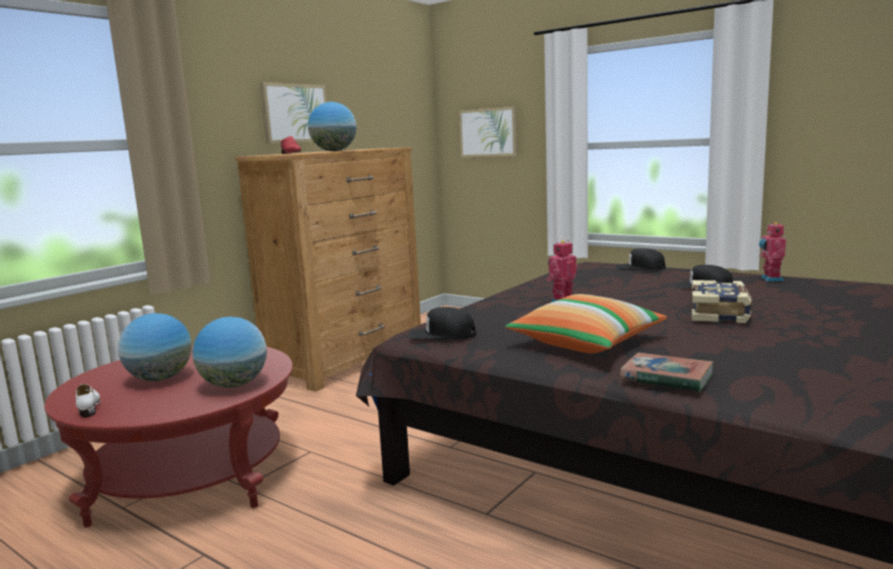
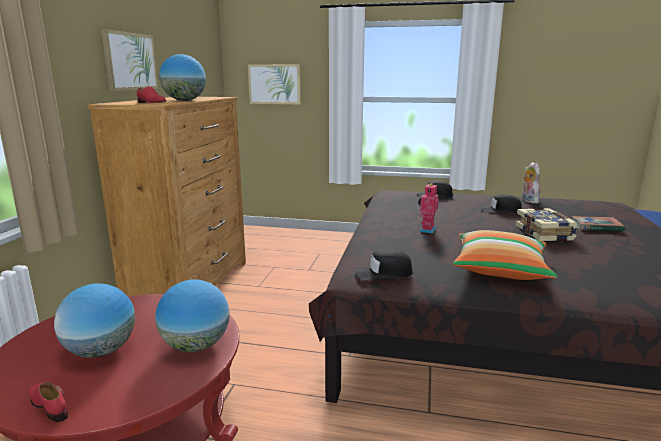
camera: 25 degrees left, 5 degrees up
white shoe [76,384,101,417] -> red shoe [29,382,68,422]
book [620,352,714,392] -> book moved to [572,216,624,232]
toy robot [759,222,786,281] -> plush toy [522,162,540,203]

